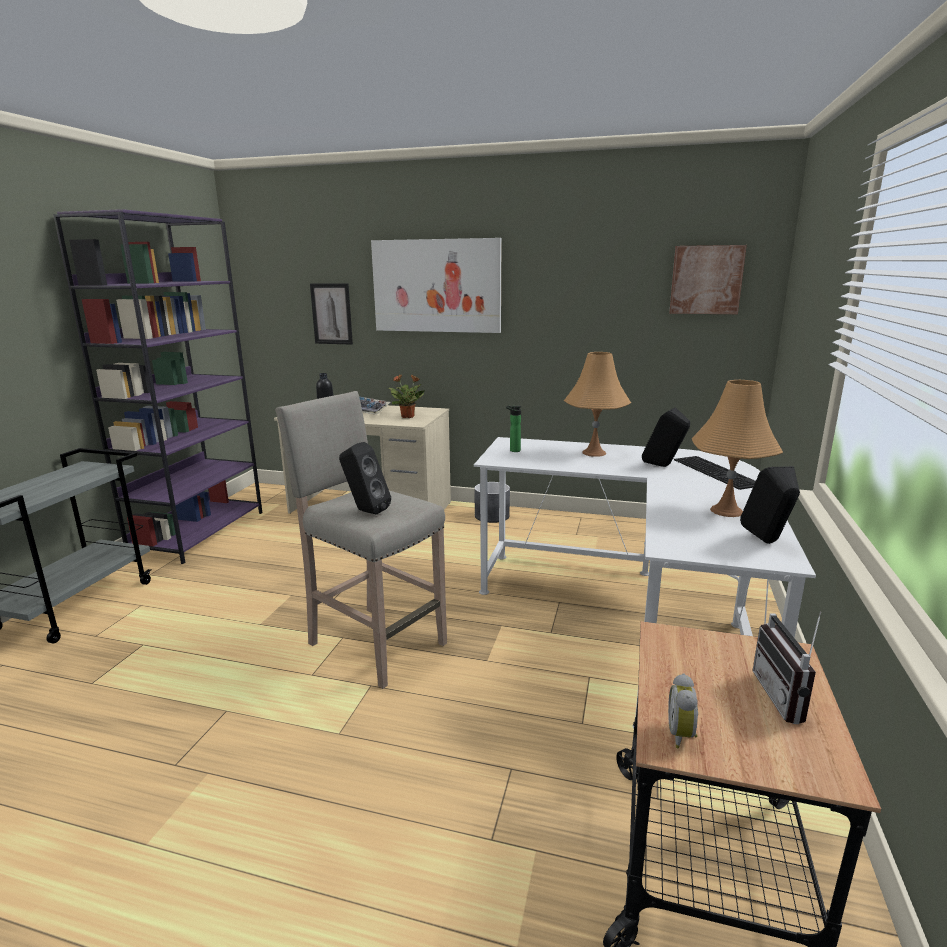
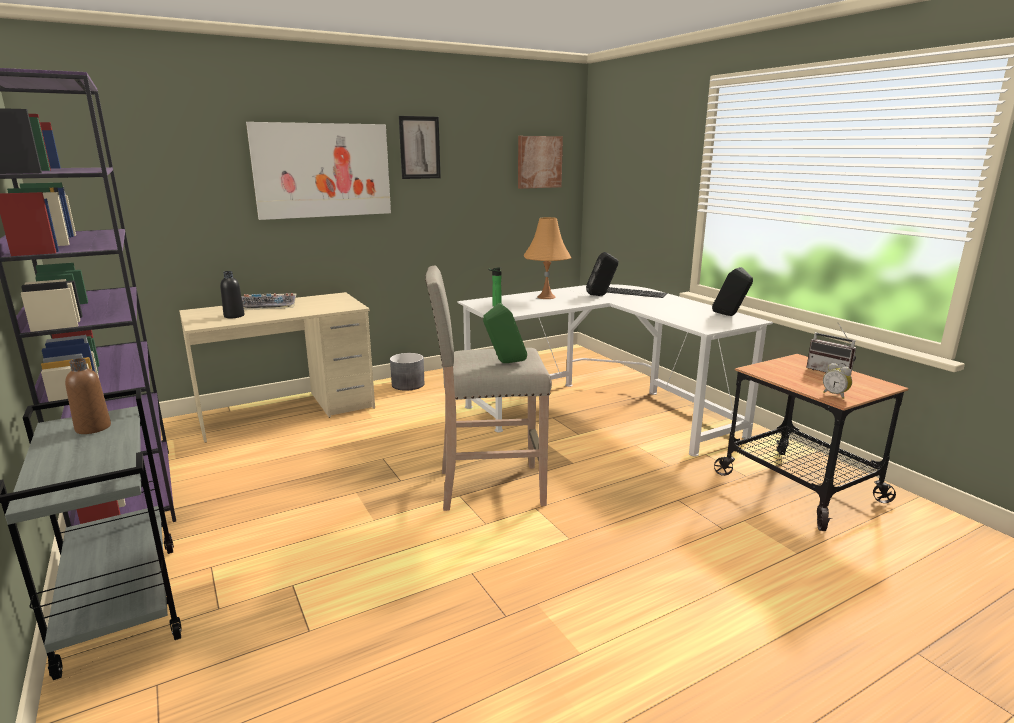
camera: 45 degrees left, 0 degrees up
picture [310,284,353,345] -> picture moved to [399,116,441,179]
black speaker [339,442,391,515] -> green speaker [483,302,527,363]
potted plant [389,374,425,418] -> none
orange table lamp [692,380,783,517] -> none
none -> brown bottle [65,358,111,434]

